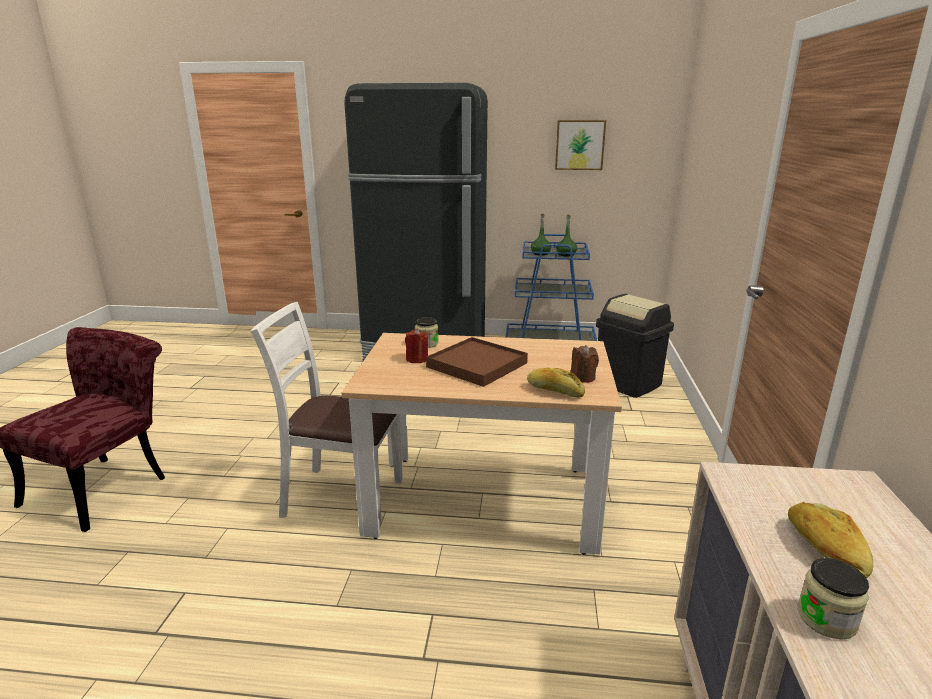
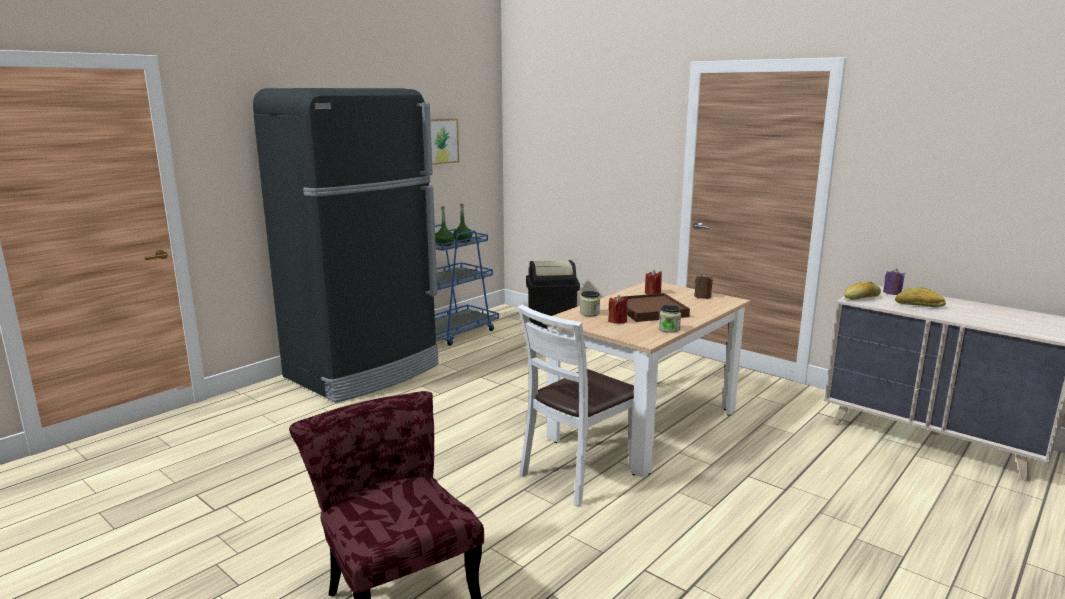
camera: 55 degrees left, 5 degrees down
bread [527,368,585,398] -> bread moved to [844,281,881,300]
jar [798,558,869,639] -> jar moved to [659,305,681,333]
none -> red candle [645,269,662,294]
none -> purple candle [883,269,905,295]

